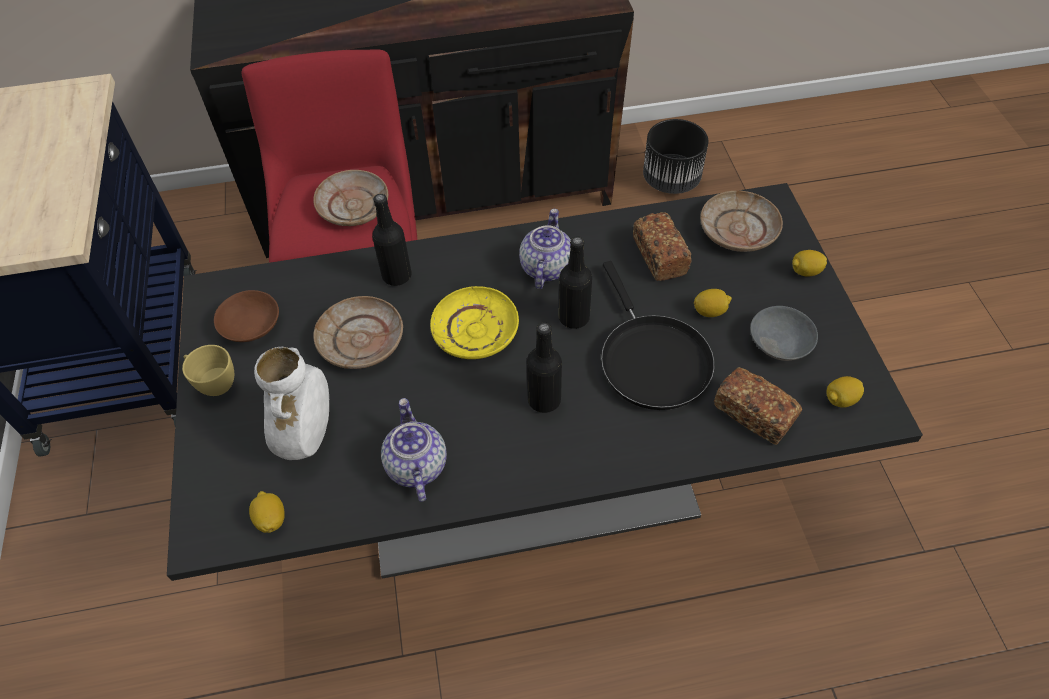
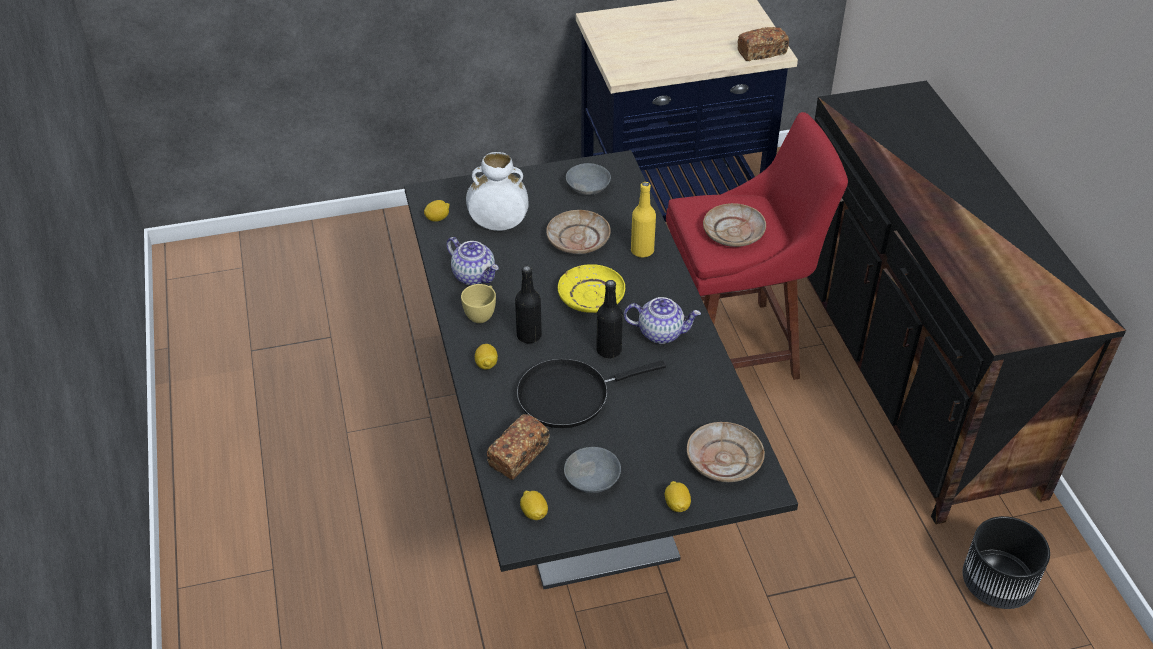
camera: 85 degrees right, 10 degrees down
yellow cup [182,345,234,396] -> yellow cup moved to [461,284,496,323]
brown bowl [214,290,279,342] -> grey bowl [566,163,611,195]
black bottle [372,194,411,286] -> yellow bottle [631,182,656,257]
teapot [381,398,447,502] -> teapot turned 60 degrees clockwise [446,237,499,285]
bread [633,212,692,281] -> bread moved to [737,27,789,61]
lemon [694,289,732,317] -> lemon moved to [475,344,498,370]

